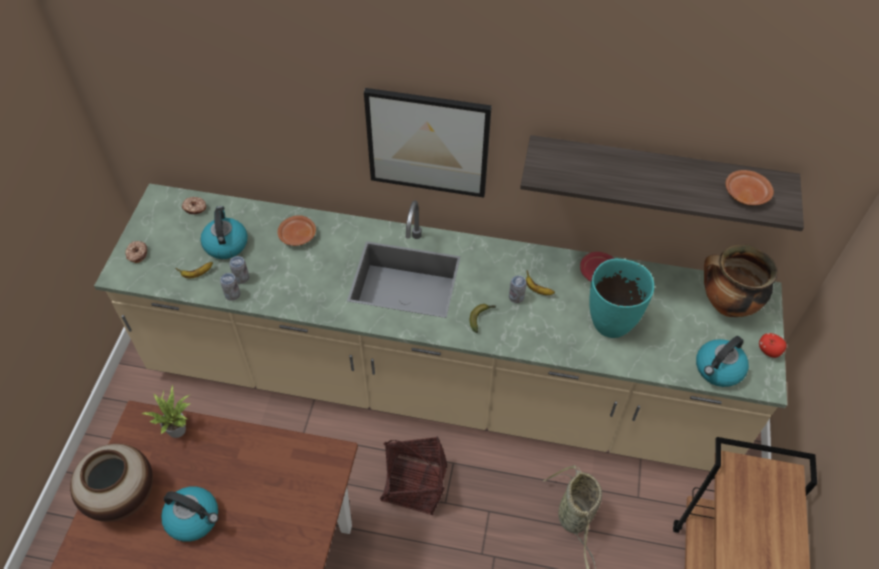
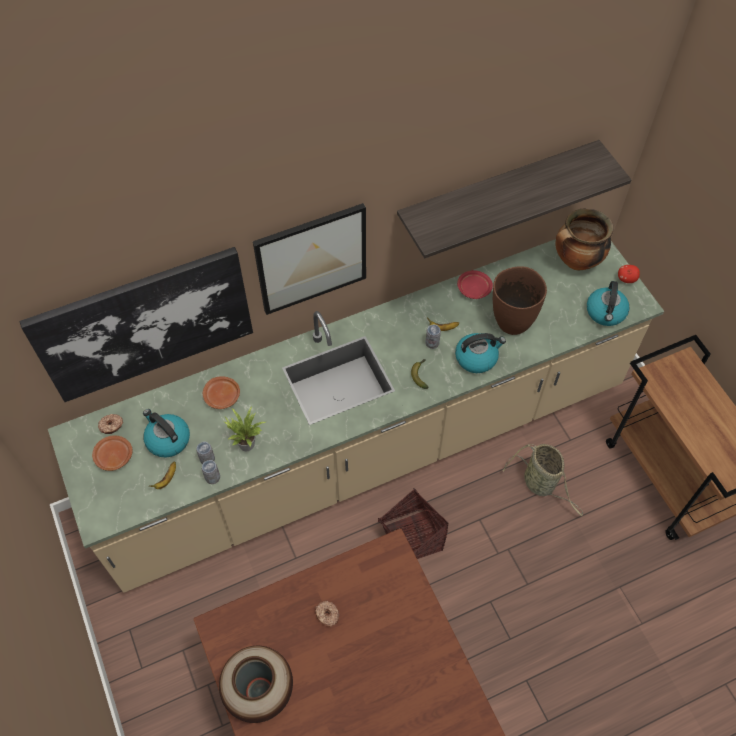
camera: 35 degrees left, 5 degrees up
donut [125,241,147,263] -> donut moved to [315,601,339,627]
potted plant [141,385,191,438] -> potted plant moved to [224,406,266,451]
kettle [161,487,219,542] -> kettle moved to [455,333,506,373]
turquoise vase [589,259,654,338] -> brown vase [493,266,547,335]
brown plate [725,170,774,205] -> brown plate moved to [92,435,132,471]
none -> picture [19,247,253,402]

